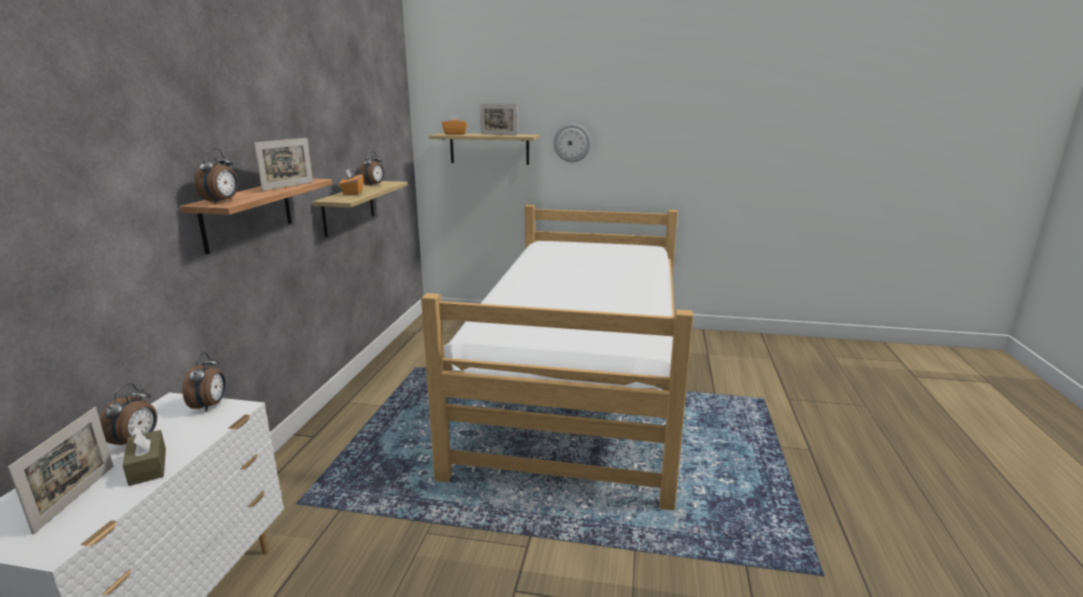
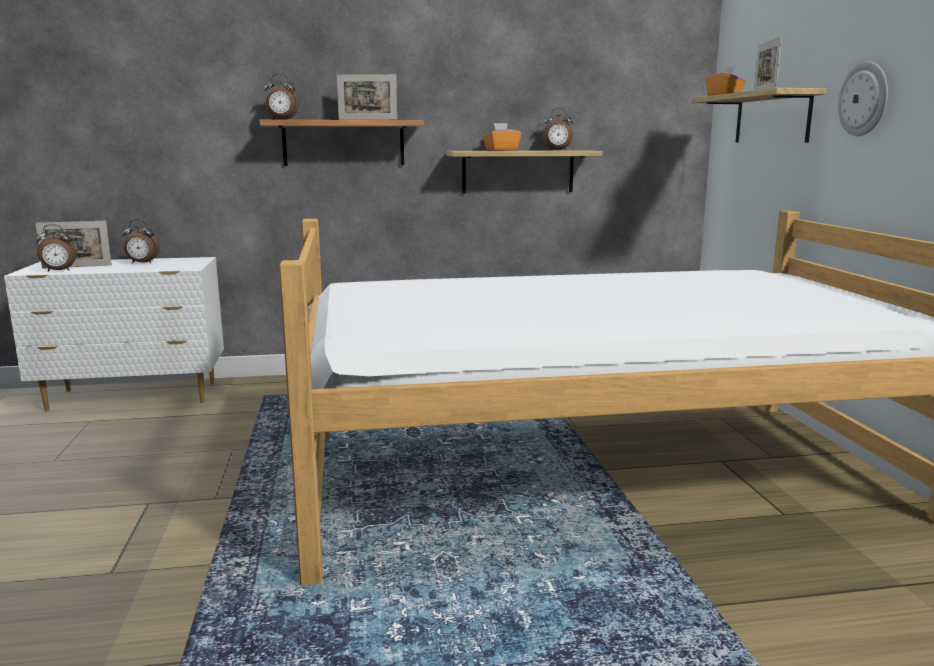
camera: 70 degrees right, 5 degrees down
brown tissue box [123,427,166,486] -> none
alarm clock [183,352,226,412] -> alarm clock moved to [36,224,77,272]

